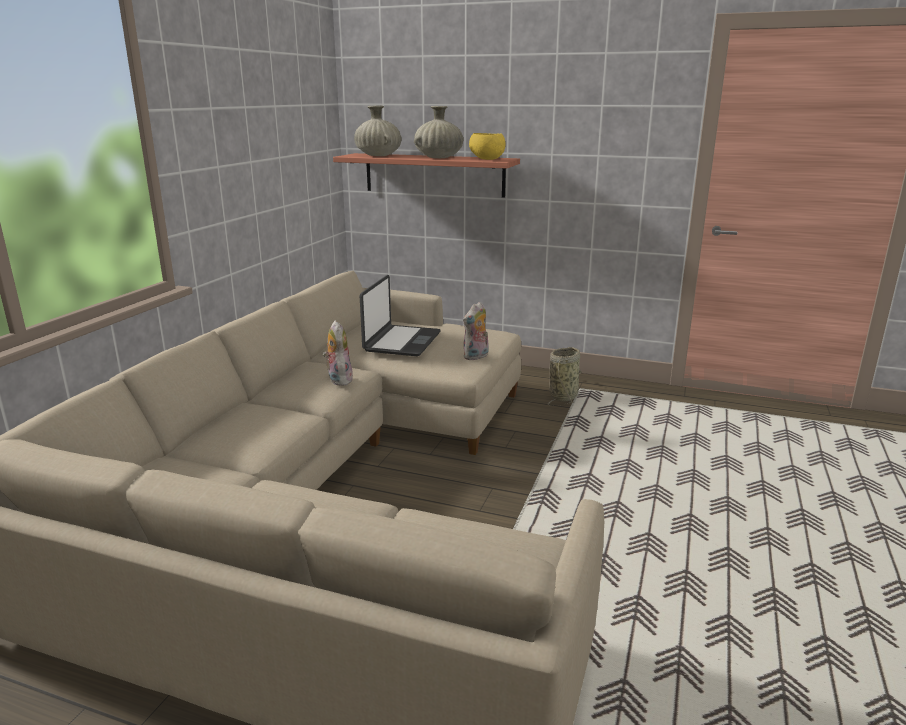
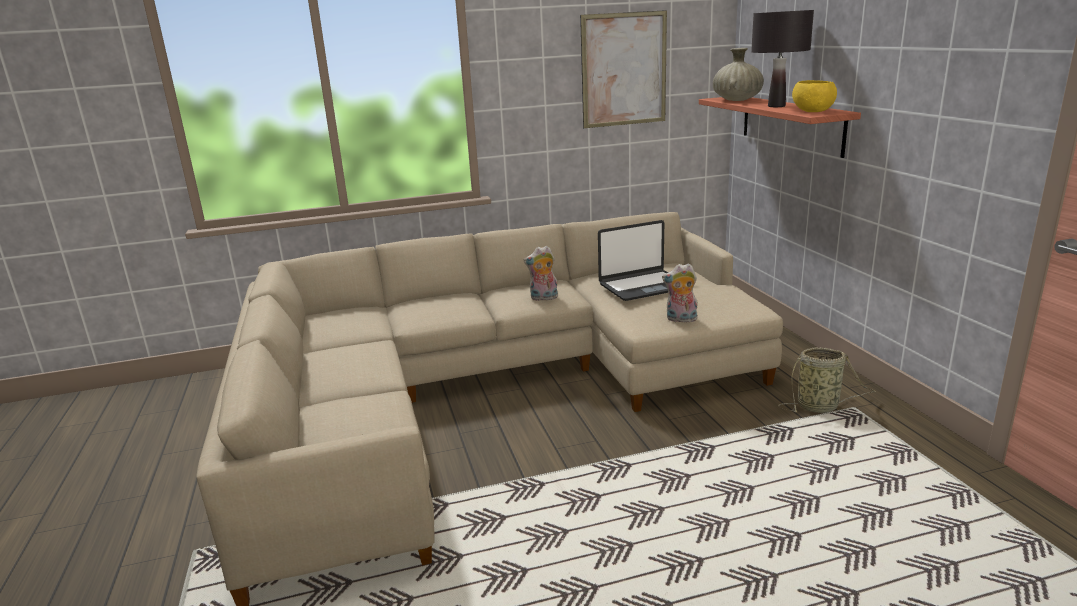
camera: 55 degrees right, 0 degrees up
plush toy [323,320,353,386] -> plush toy turned 135 degrees counterclockwise [524,246,558,301]
beige vase [414,106,463,158] -> black table lamp [751,10,814,107]
none -> picture [580,10,667,128]

